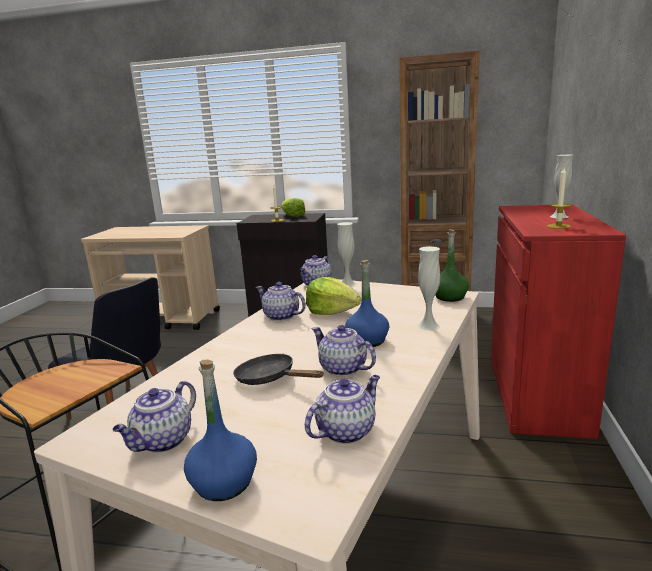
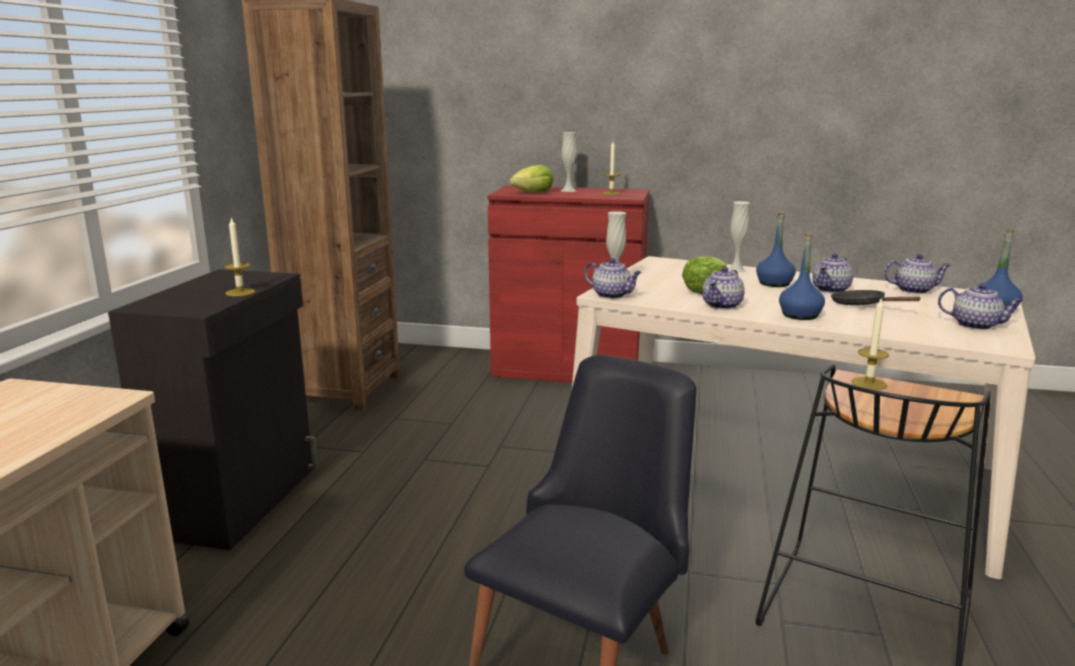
camera: 90 degrees left, 0 degrees up
black frying pan [233,353,324,385] -> black frying pan turned 105 degrees clockwise [831,290,921,305]
lettuce [281,198,305,217] -> lettuce moved to [510,165,553,192]
teapot [305,375,380,444] -> teapot turned 135 degrees clockwise [884,254,950,294]
green bottle [436,229,469,302] -> none
none -> blue bottle [779,232,825,320]
none -> candle [851,297,889,390]

